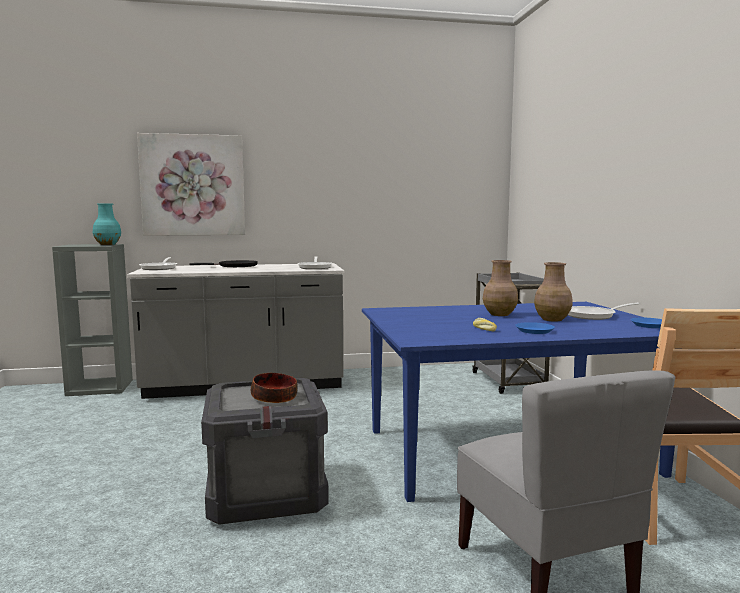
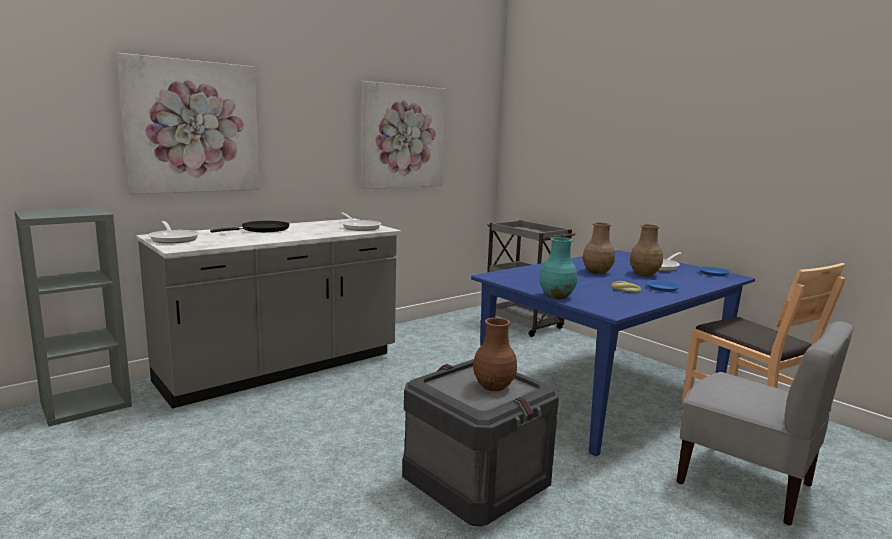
camera: 30 degrees left, 5 degrees up
turquoise vase [93,203,121,245] -> turquoise vase moved to [539,237,577,299]
bowl [251,373,297,403] -> brown vase [473,318,517,391]
none -> picture [360,81,446,189]

